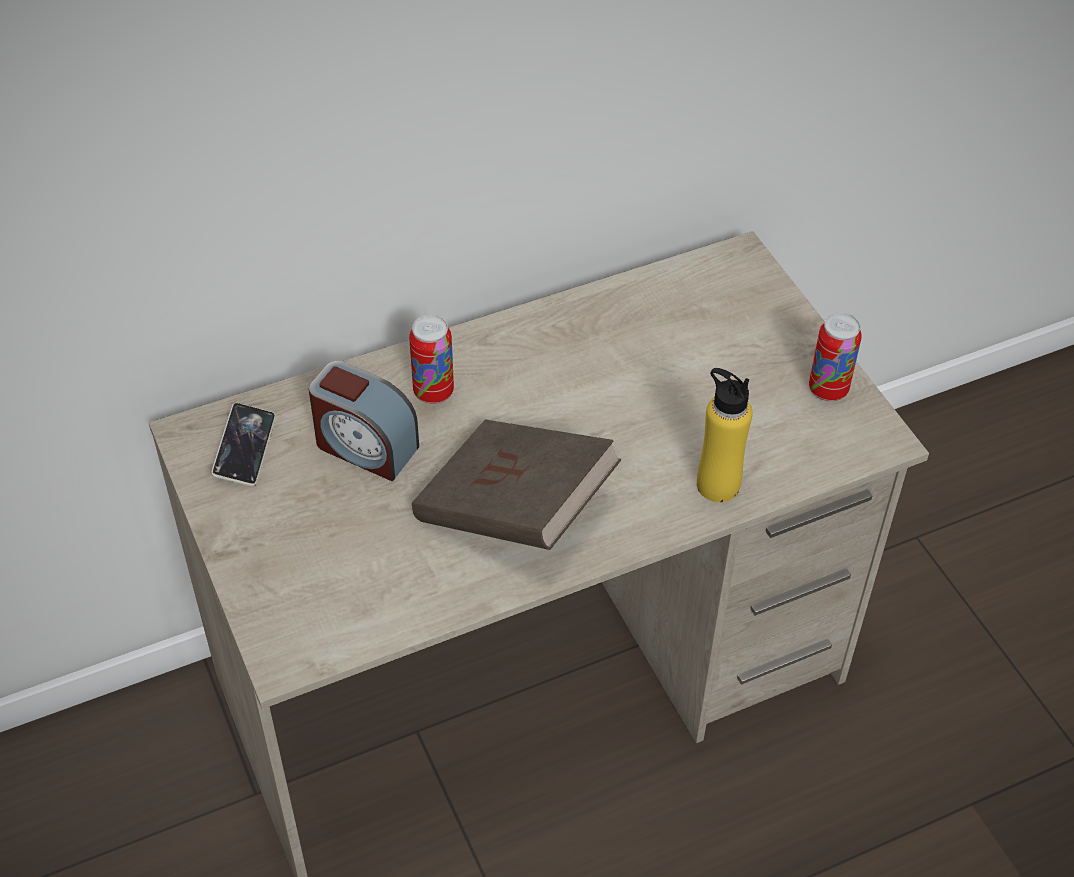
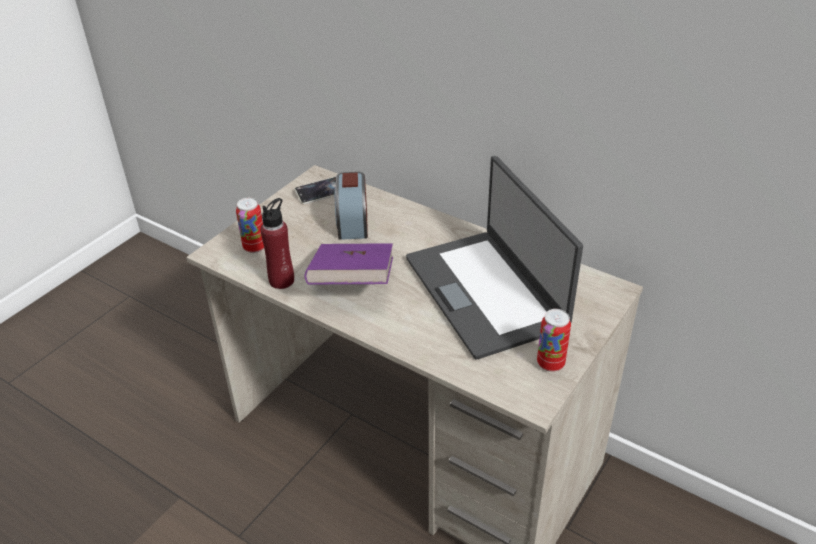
camera: 60 degrees right, 10 degrees down
can [409,315,454,404] -> can moved to [236,198,264,253]
brown book [412,420,621,550] -> purple book [305,243,393,284]
yellow bottle [697,368,753,502] -> none
none -> red bottle [260,198,294,289]
none -> laptop [406,156,583,360]

